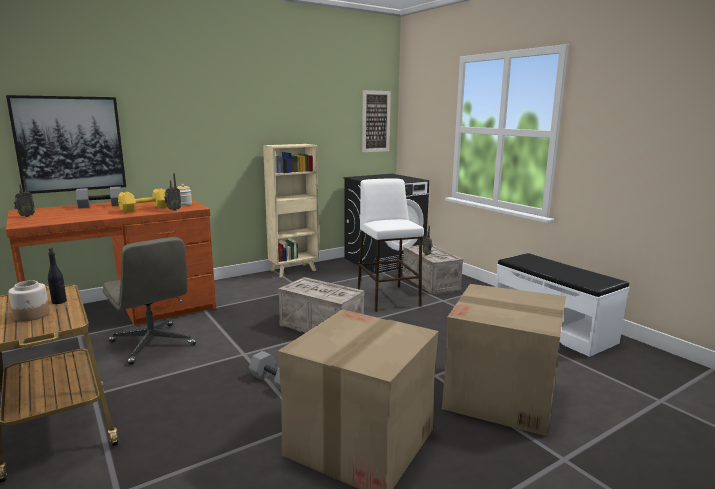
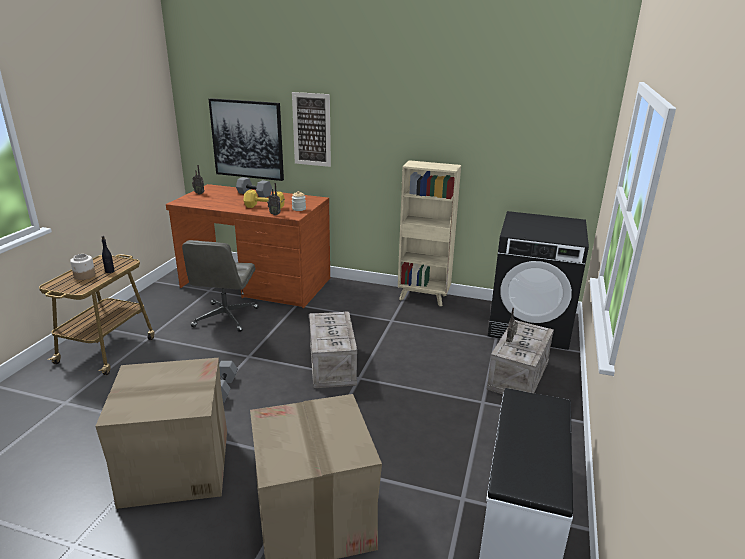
camera: 50 degrees right, 10 degrees up
white stool [358,178,424,312] -> none
picture [362,90,391,152] -> picture moved to [292,92,331,167]

